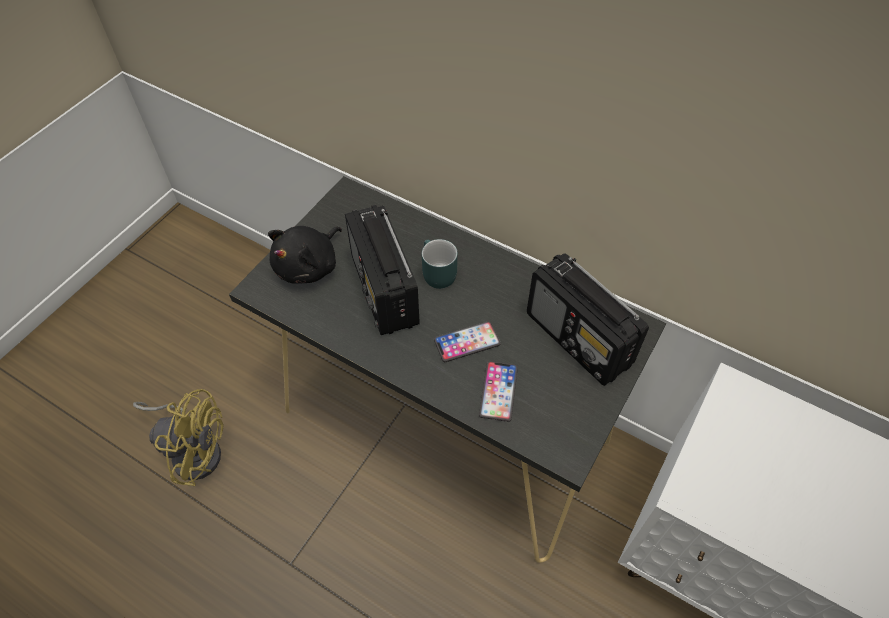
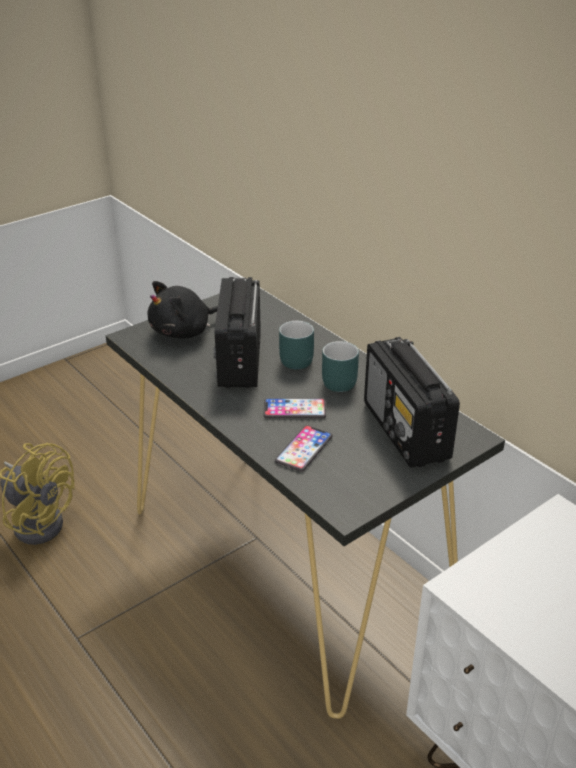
camera: 20 degrees right, 20 degrees down
none -> turquoise mug [322,341,359,392]

